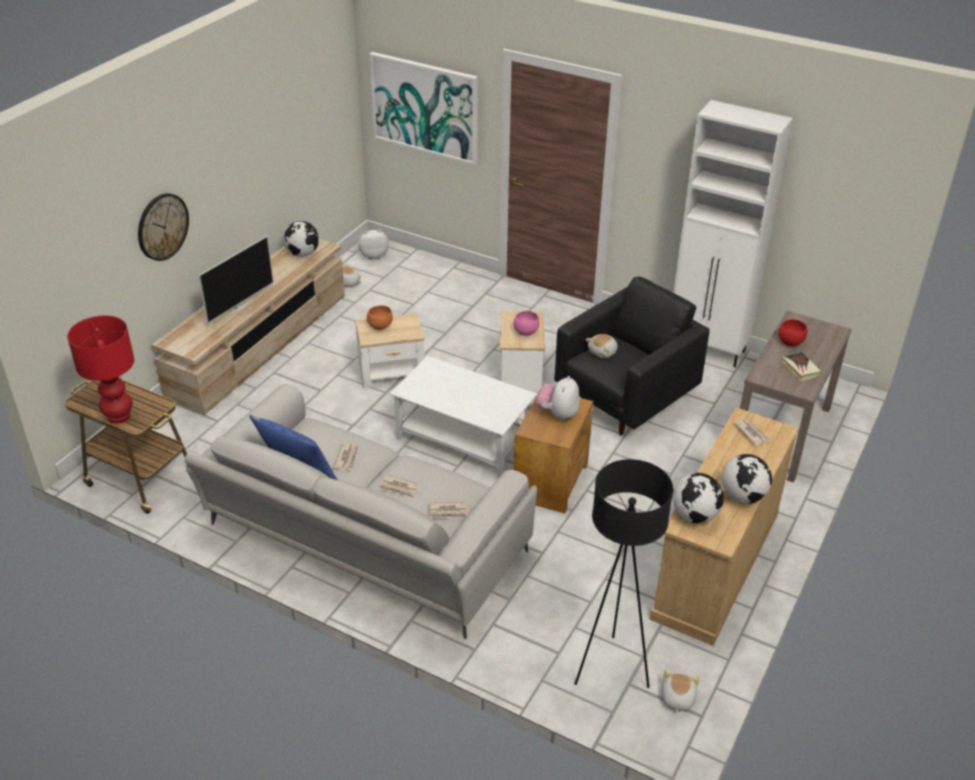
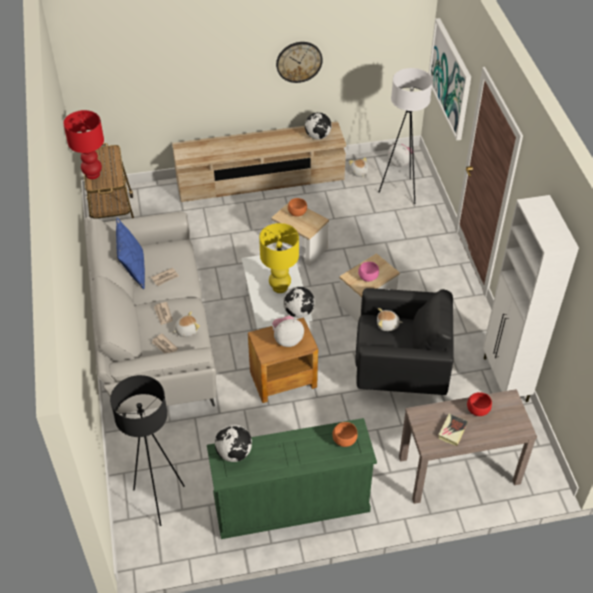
camera: 50 degrees right, 10 degrees up
wall clock [138,193,189,261] -> wall clock moved to [276,42,323,83]
television [198,236,274,324] -> none
beige dresser [649,407,799,646] -> green dresser [207,418,377,539]
plush toy [661,670,699,714] -> plush toy moved to [173,311,200,337]
globe [722,454,772,504] -> globe moved to [283,286,315,318]
newspaper [734,419,770,446] -> orange bowl [332,422,357,447]
none -> yellow table lamp [259,223,299,293]
none -> white floor lamp [379,68,433,204]

